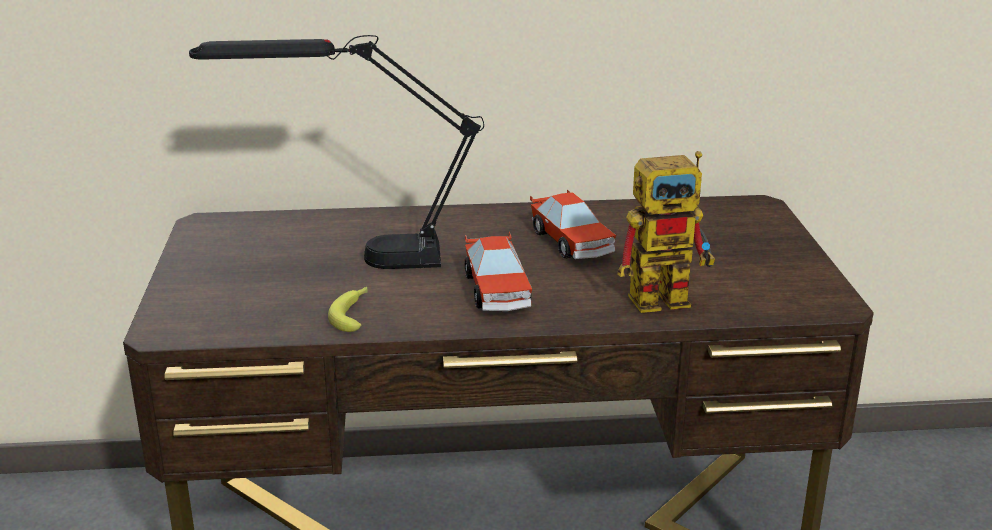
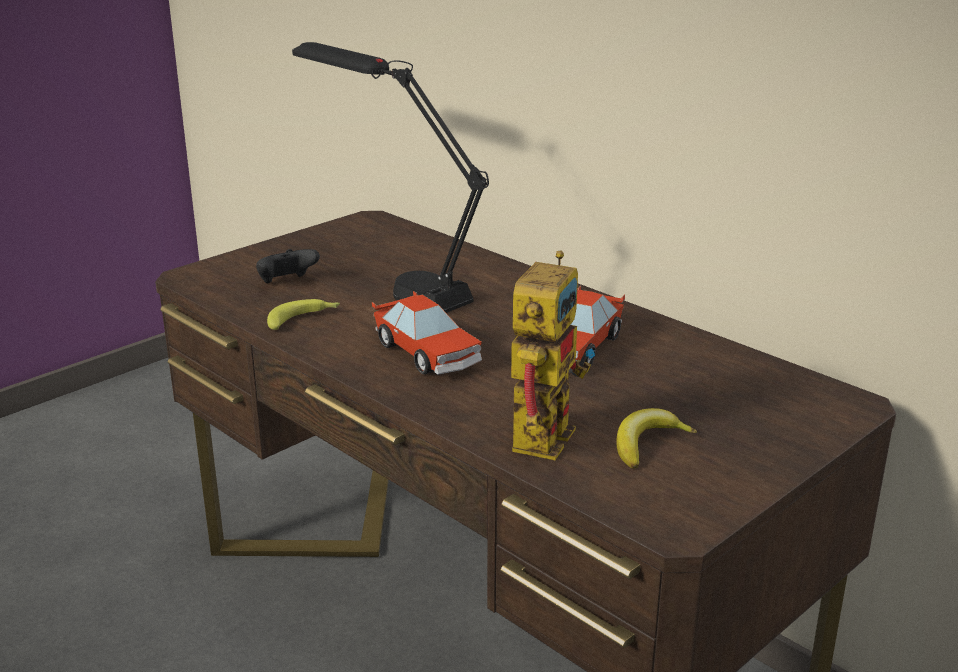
camera: 50 degrees right, 0 degrees up
toy car [465,232,532,311] -> toy car turned 75 degrees counterclockwise [372,291,482,375]
toy robot [618,151,715,313] -> toy robot turned 105 degrees counterclockwise [511,250,595,460]
none -> black game controller [256,249,320,283]
none -> banana [616,408,697,468]

